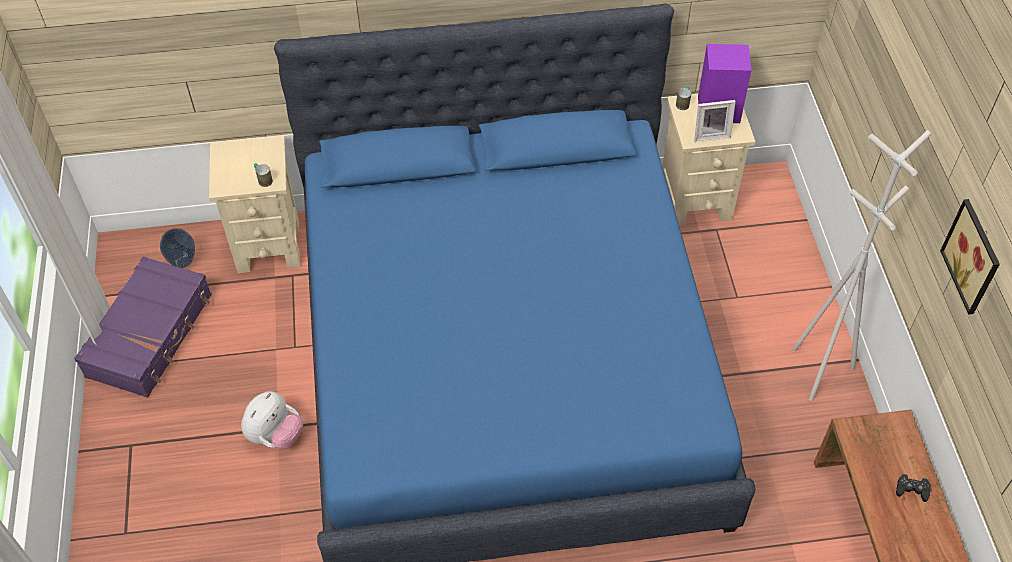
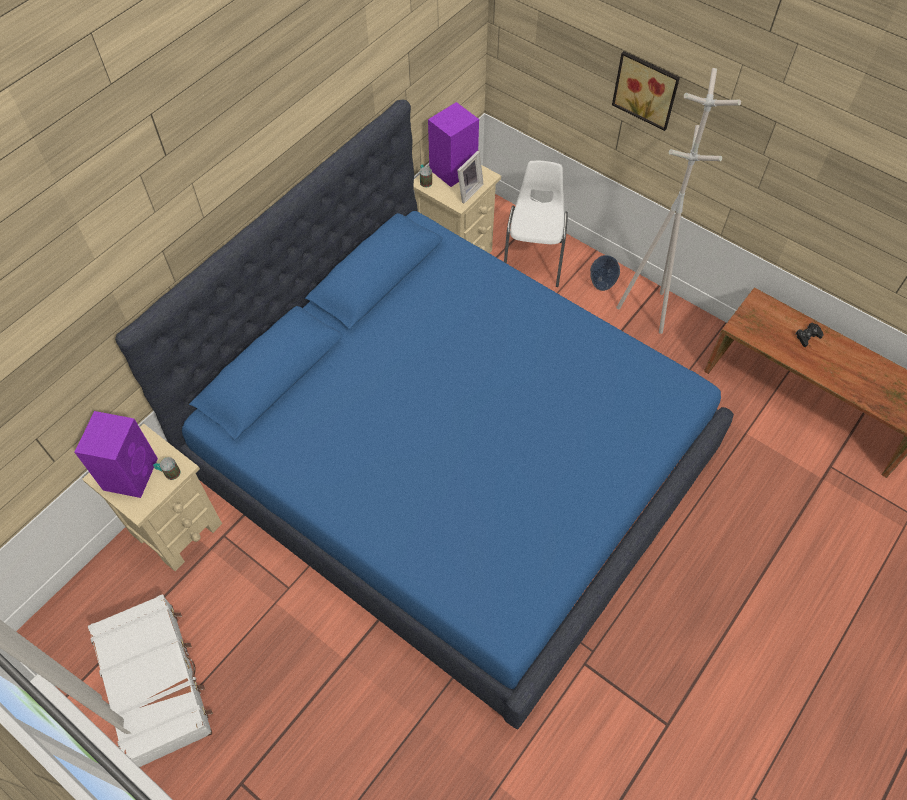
camera: 45 degrees left, 5 degrees up
purple suitcase [74,256,212,398] -> white suitcase [88,594,213,768]
vase [160,228,195,268] -> vase moved to [590,255,620,291]
plush toy [241,391,303,449] -> none
picture [940,199,1000,315] -> picture moved to [612,51,680,131]
none -> purple speaker [75,411,158,498]
none -> white chair [504,161,568,287]

